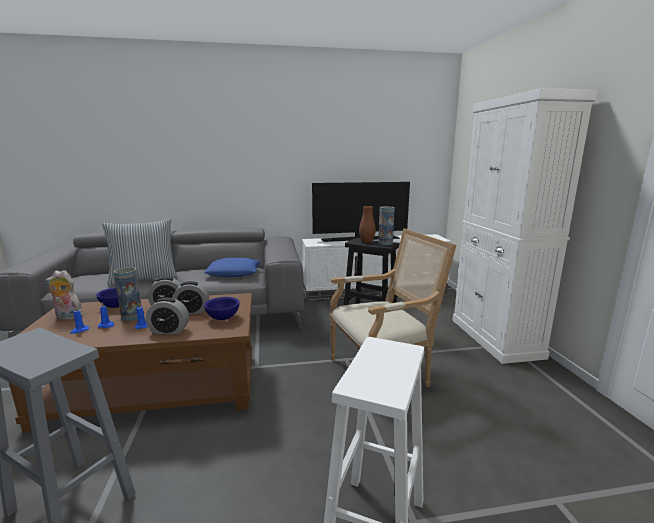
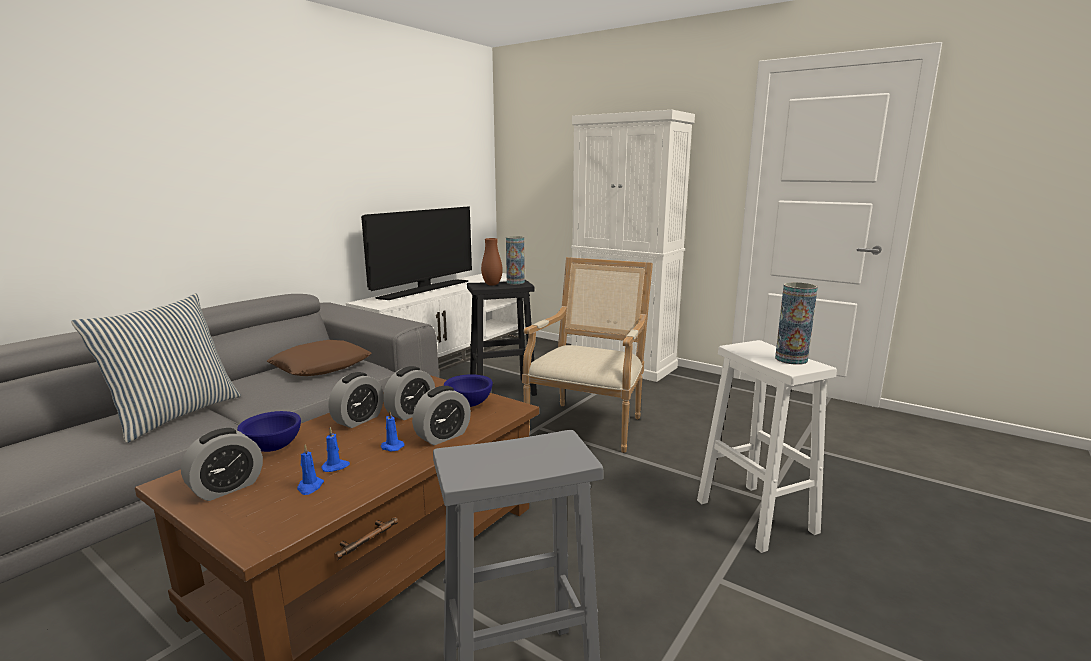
camera: 45 degrees left, 0 degrees up
plush toy [46,270,87,320] -> alarm clock [181,428,263,501]
vase [114,267,142,321] -> vase moved to [775,282,818,365]
blue pillow [204,258,261,277] -> brown pillow [267,340,372,376]

